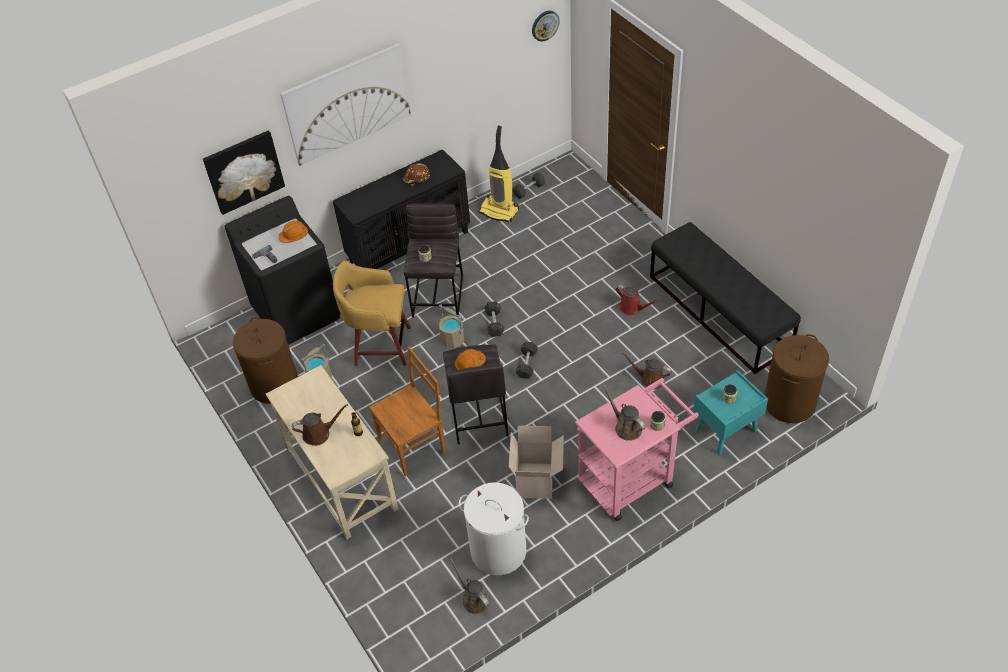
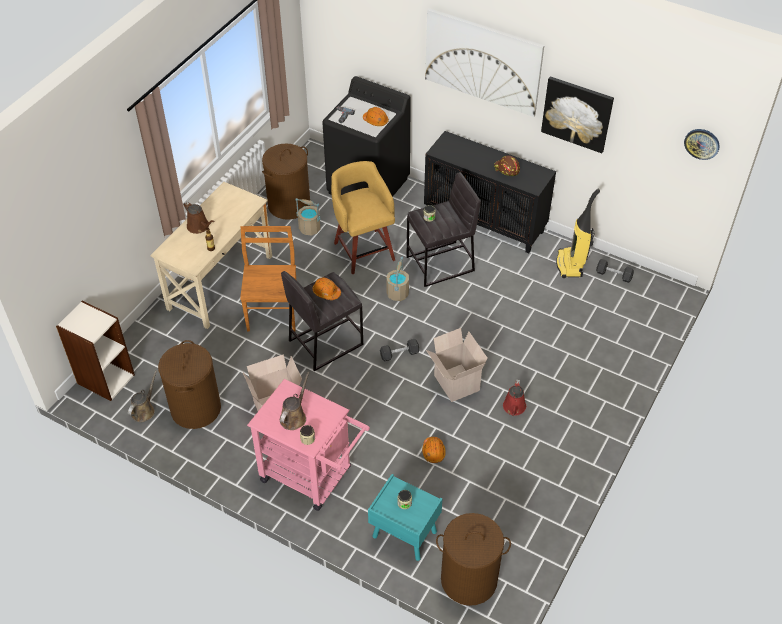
camera: 60 degrees right, 0 degrees up
picture [203,130,285,215] -> picture moved to [541,76,614,153]
brown chair [369,347,446,477] -> brown chair turned 120 degrees counterclockwise [240,226,296,331]
white laundry basket [459,482,529,575] -> brown laundry basket [158,340,221,429]
black dumbbell [484,301,504,337] -> none
brown watering can [622,352,672,390] -> orange hard hat [422,437,446,463]
black bench [650,222,801,374] -> none
none -> bookcase [56,301,135,401]
none -> cardboard box [426,328,487,402]

